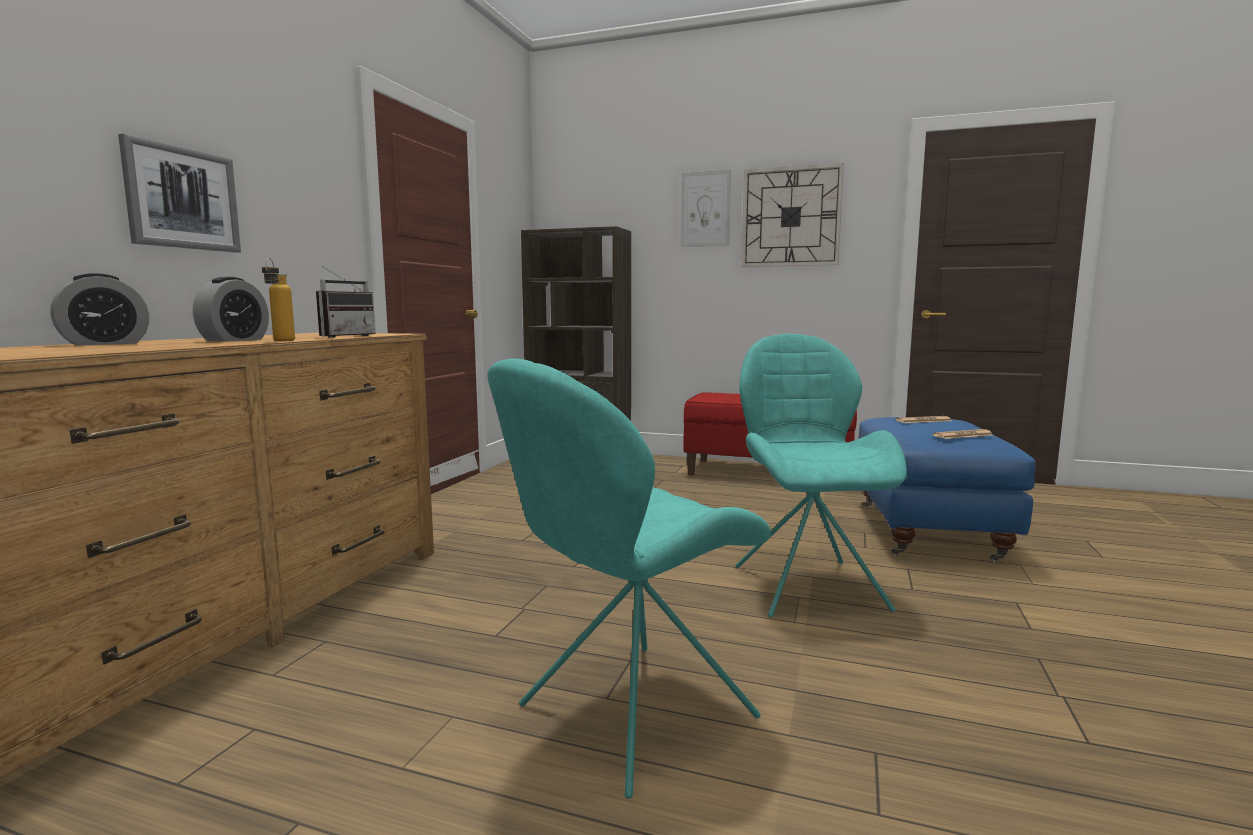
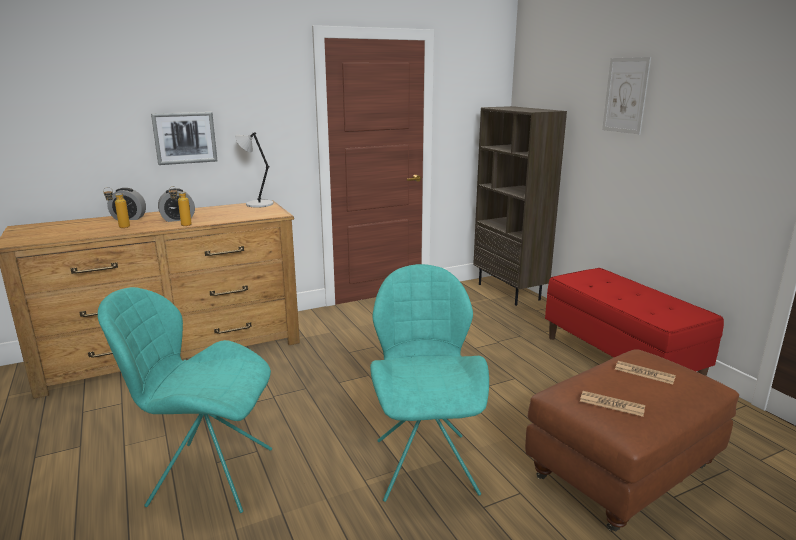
camera: 45 degrees right, 10 degrees up
radio [316,266,375,338] -> none
turquoise chair [736,334,907,617] -> turquoise chair turned 45 degrees counterclockwise [370,264,489,502]
wall clock [741,163,844,267] -> none
blue ottoman [858,417,1036,562] -> brown ottoman [525,349,739,532]
none -> bottle [103,187,130,228]
none -> grey table lamp [235,132,273,208]

